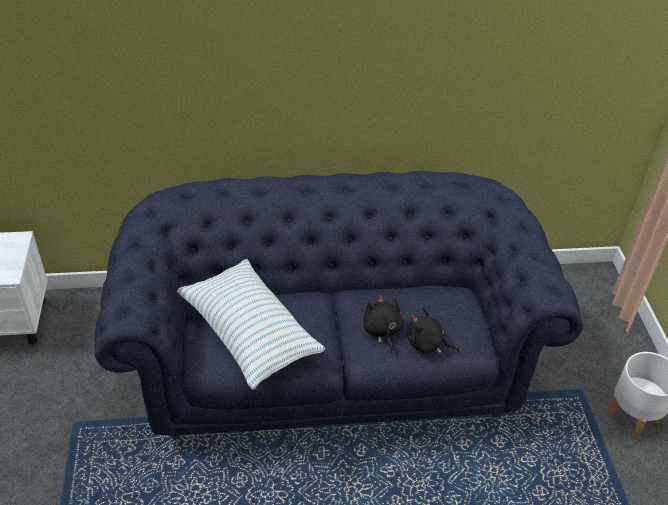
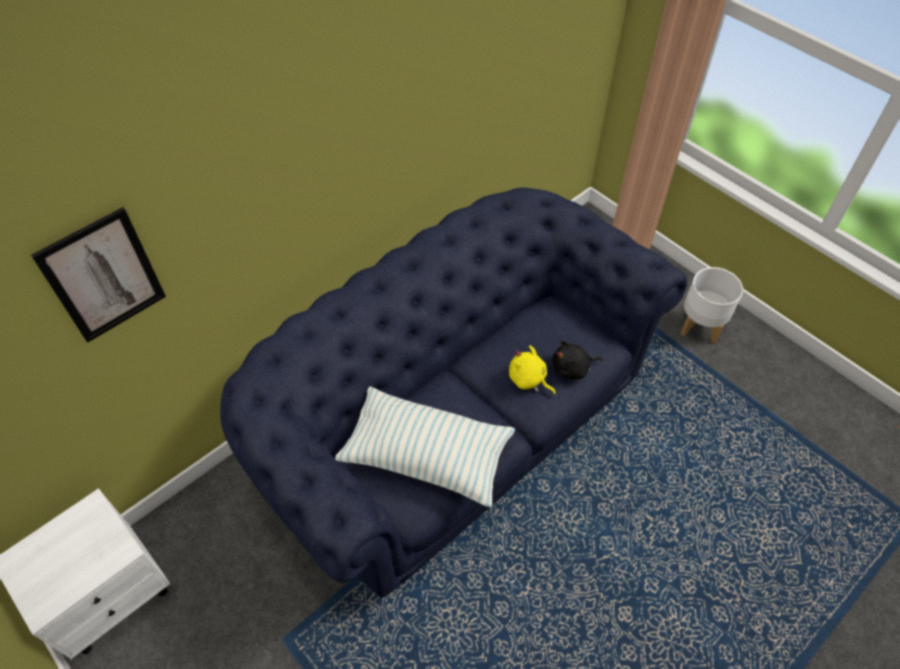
camera: 35 degrees left, 10 degrees up
black plush toy [364,294,403,353] -> yellow plush toy [509,345,556,395]
none -> picture [31,207,166,343]

